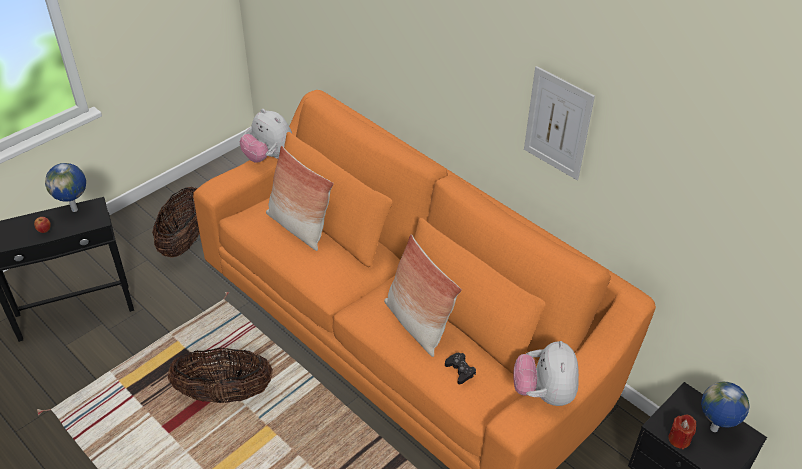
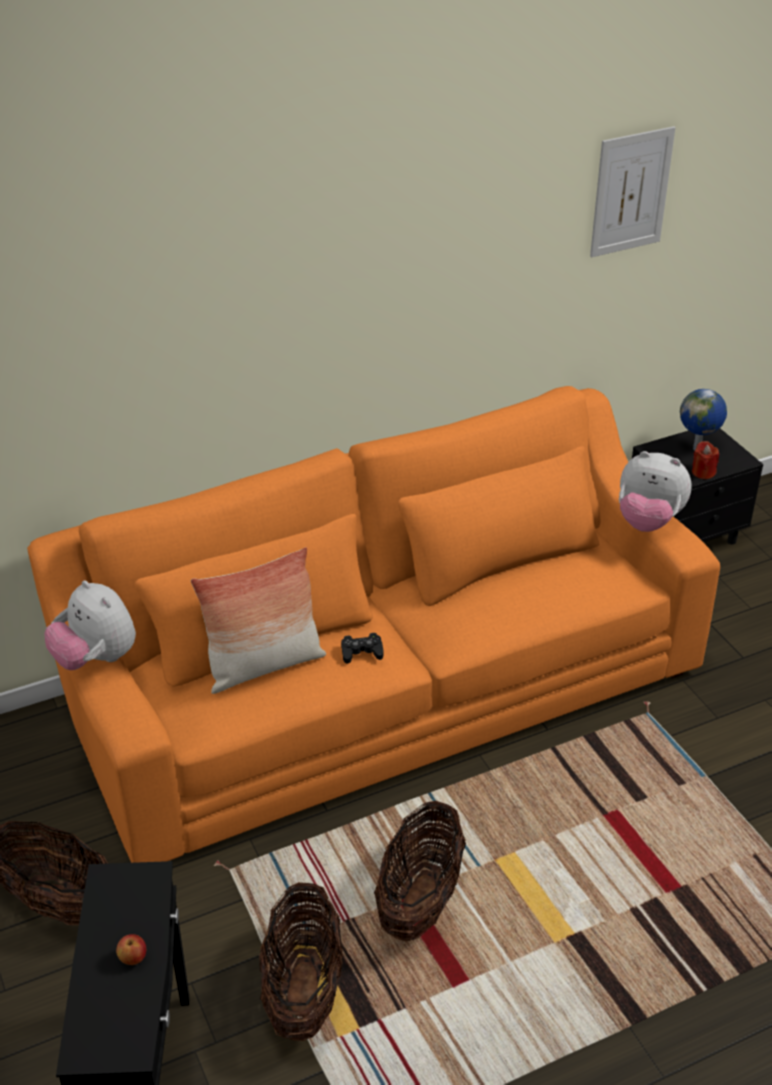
camera: 70 degrees left, 5 degrees down
globe [45,163,86,212] -> none
plush toy [240,109,292,163] -> plush toy turned 75 degrees clockwise [44,580,136,670]
pillow [384,234,462,357] -> none
black game controller [445,353,476,384] -> black game controller moved to [341,633,384,664]
picture [524,66,595,180] -> picture moved to [590,126,676,257]
none -> basket [259,882,343,1041]

